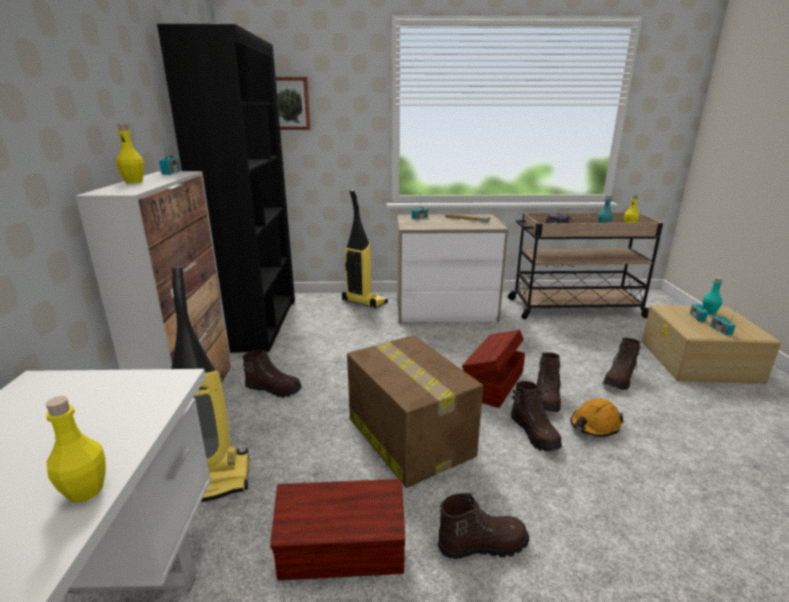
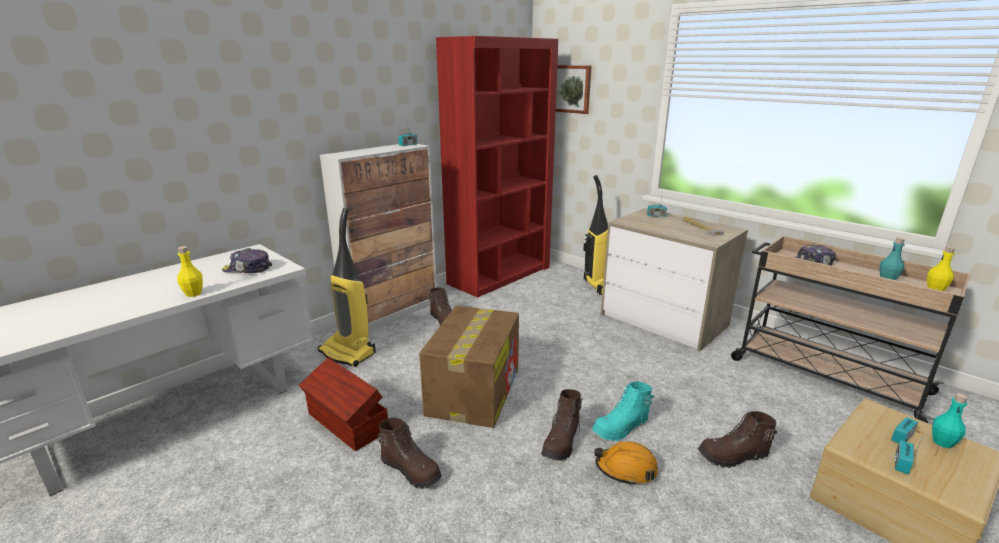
camera: 45 degrees right, 0 degrees up
yellow bottle [116,124,144,183] -> none
black bookcase [157,24,295,352] -> red bookcase [436,36,558,297]
brown storage box [462,330,525,408] -> none
brown boot [537,352,562,412] -> turquoise boot [592,381,654,441]
none -> cap [222,248,272,273]

